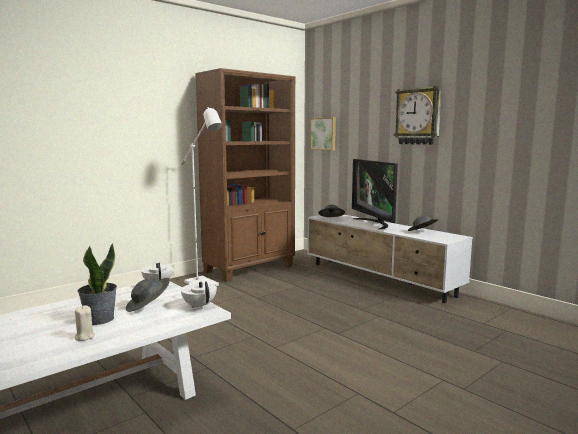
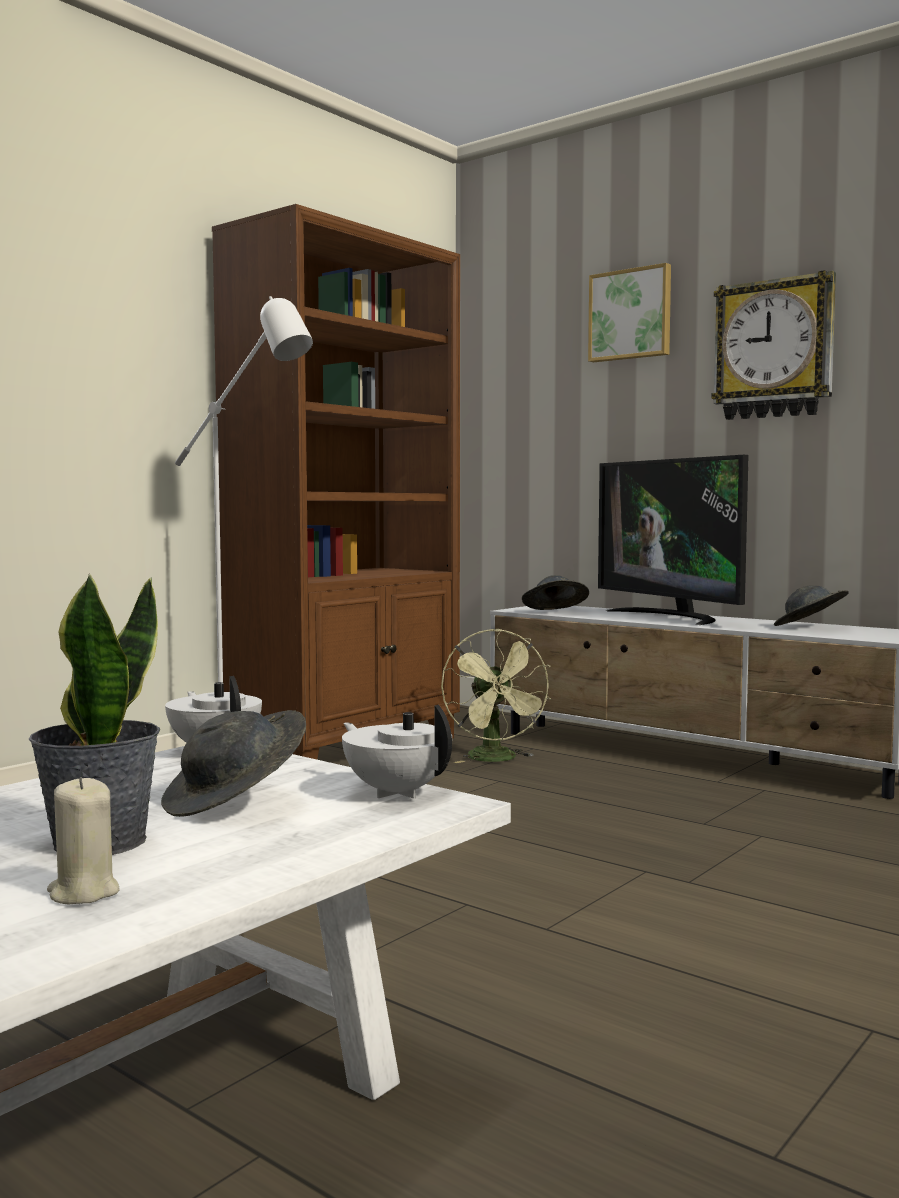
camera: 10 degrees left, 5 degrees down
picture [310,117,336,151] -> picture moved to [588,263,671,362]
none -> green fan [441,629,552,763]

